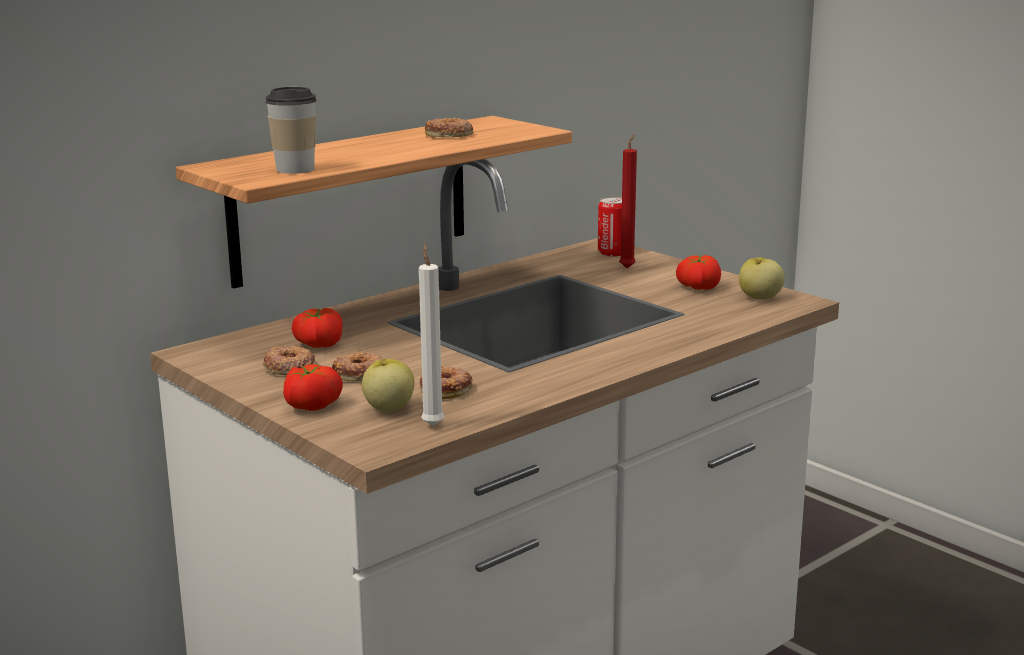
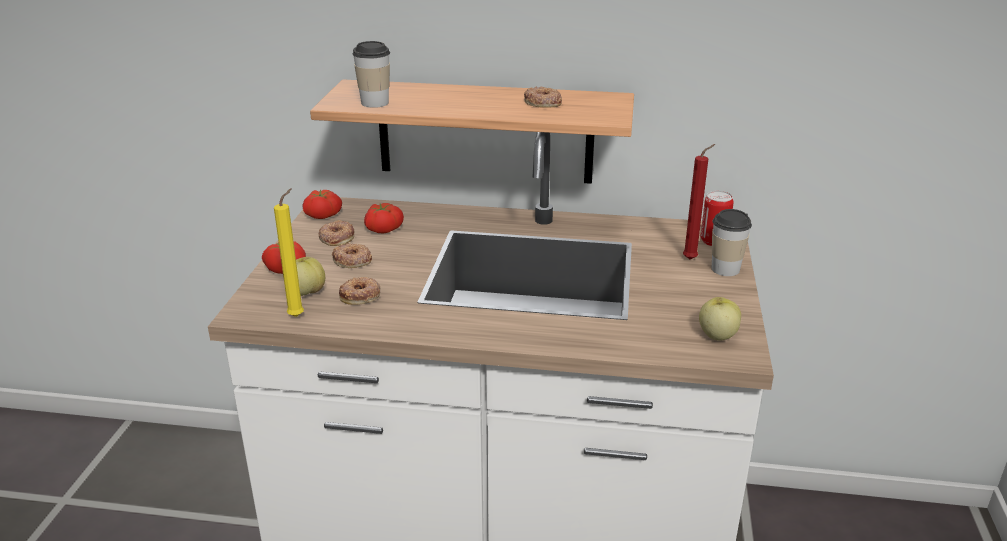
camera: 50 degrees right, 10 degrees up
white candle [419,243,444,426] -> yellow candle [274,188,304,317]
tomato [676,255,721,290] -> tomato moved to [302,190,342,219]
none -> cup [712,209,752,276]

